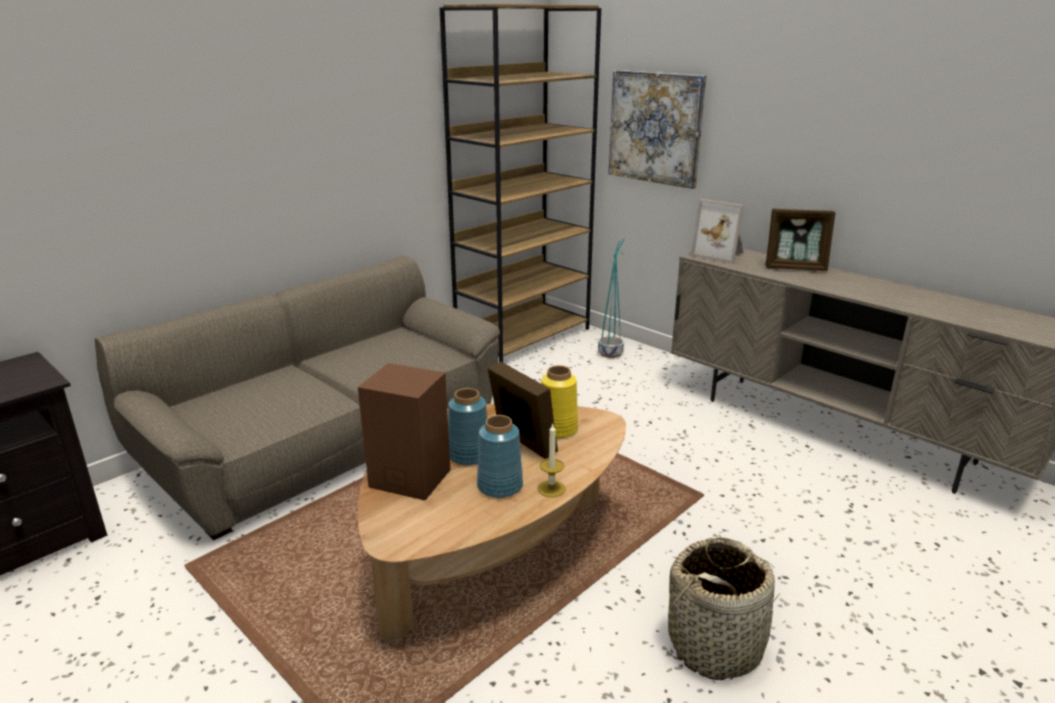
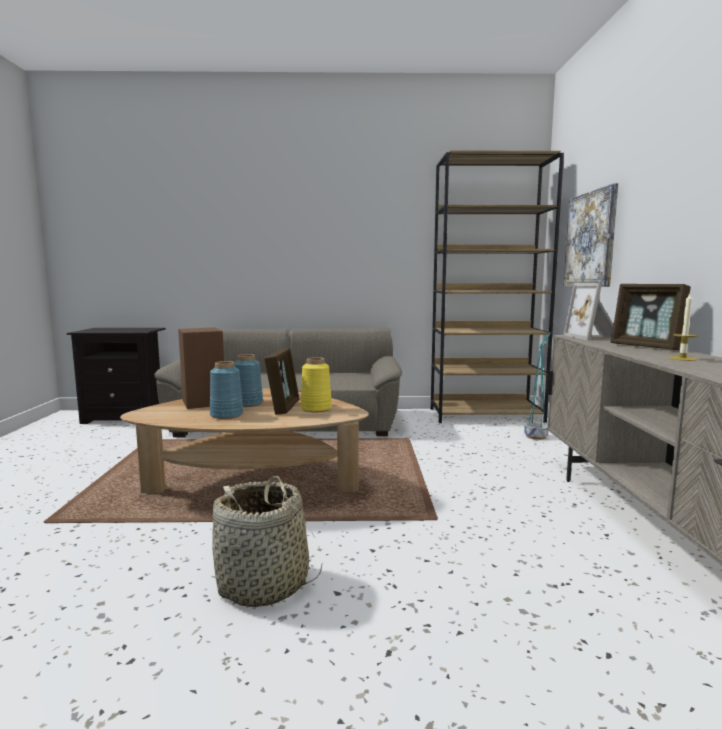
camera: 45 degrees right, 15 degrees down
candle [538,424,566,497] -> candle moved to [669,294,698,361]

